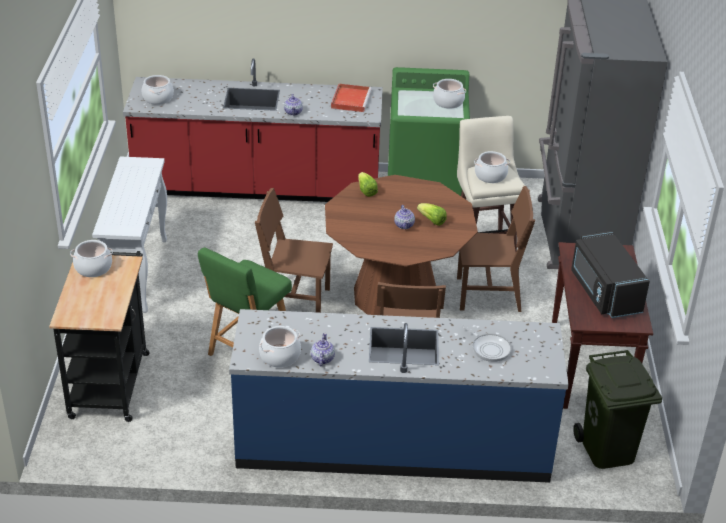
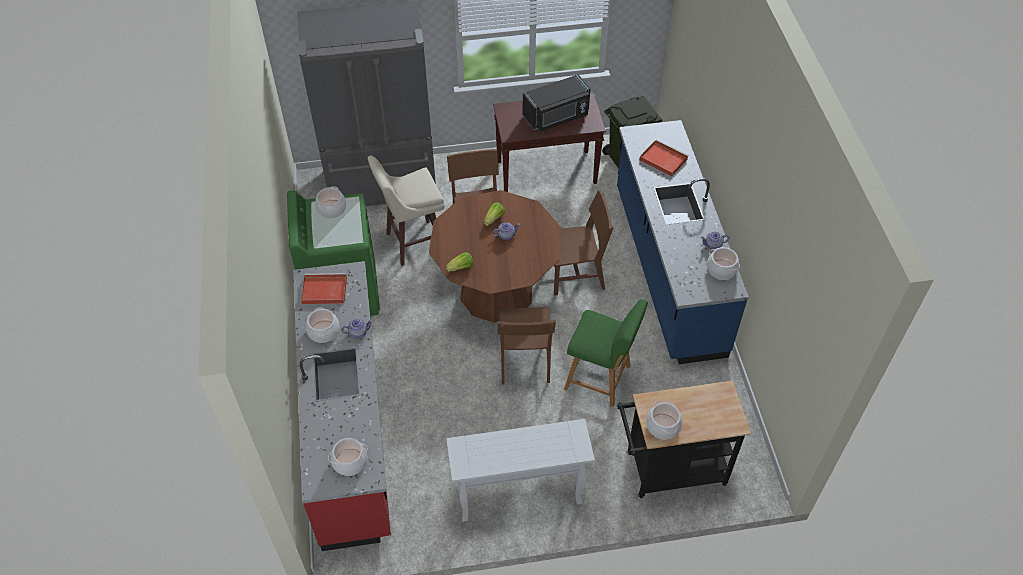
camera: 100 degrees left, 15 degrees up
frying pan [462,325,512,362] -> red tray [640,139,689,176]
cooking pot [474,151,510,183] -> cooking pot moved to [306,307,340,343]

